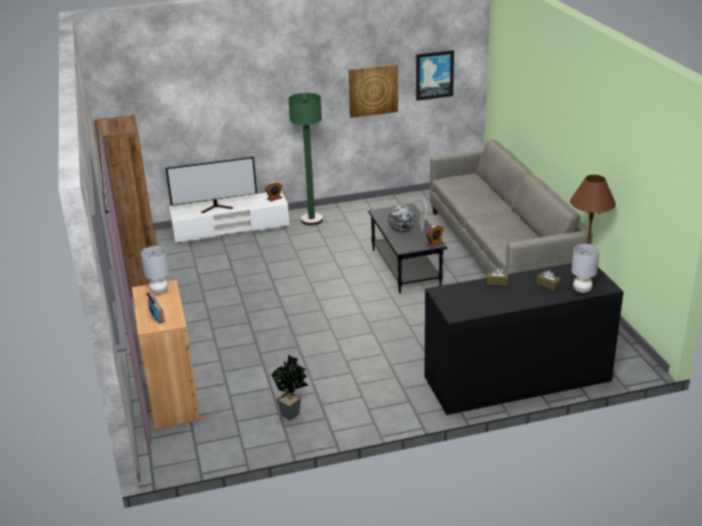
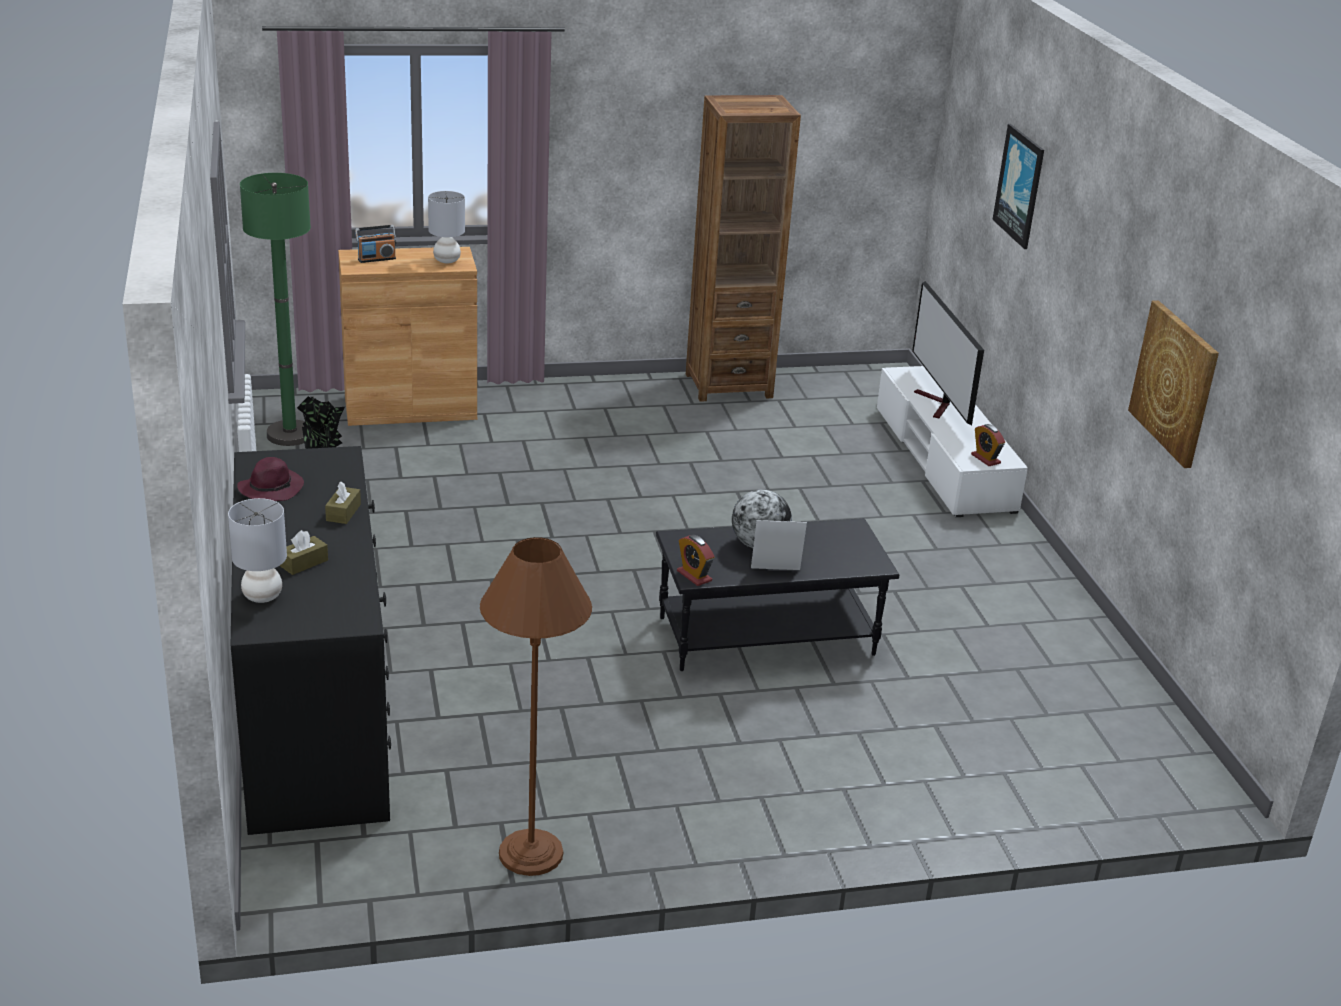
camera: 90 degrees right, 0 degrees up
green floor lamp [289,93,323,225] -> green floor lamp moved to [240,173,311,446]
picture [416,50,454,101] -> picture moved to [992,124,1044,249]
grey sofa [430,139,593,274] -> none
none -> purple hat [237,457,304,501]

